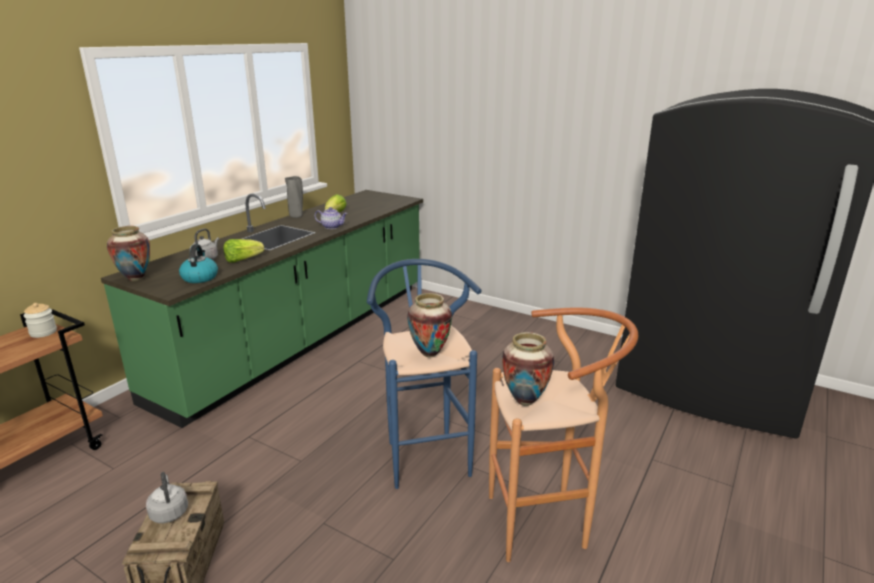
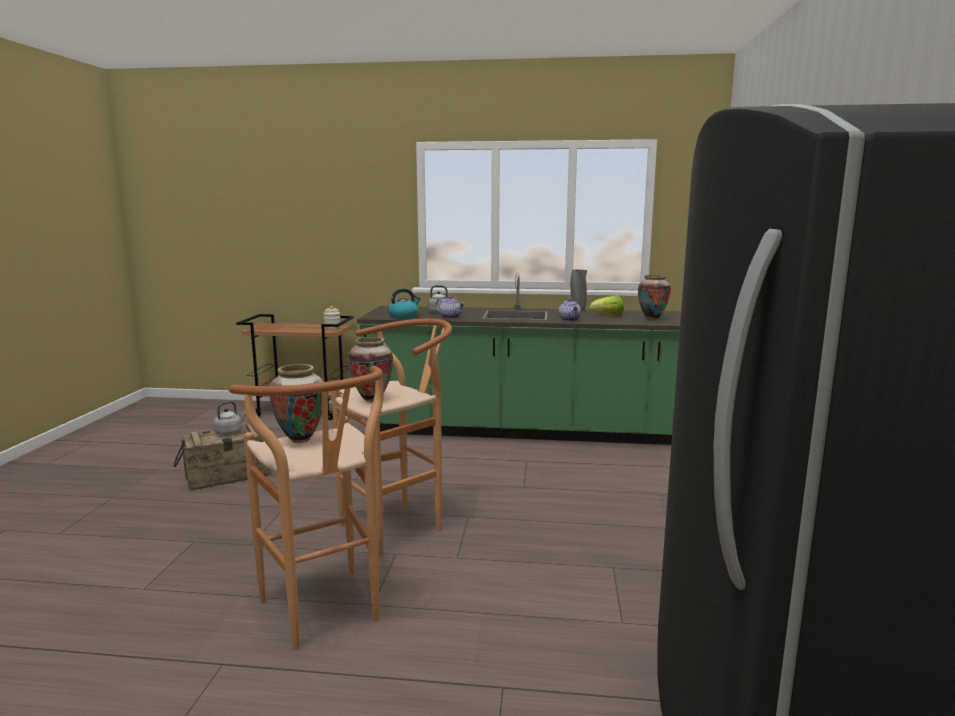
camera: 65 degrees right, 10 degrees down
vase [107,226,150,281] -> vase moved to [638,275,671,320]
lettuce [223,239,264,263] -> teapot [435,296,465,319]
blue stool [367,259,481,489] -> brown stool [332,319,452,557]

